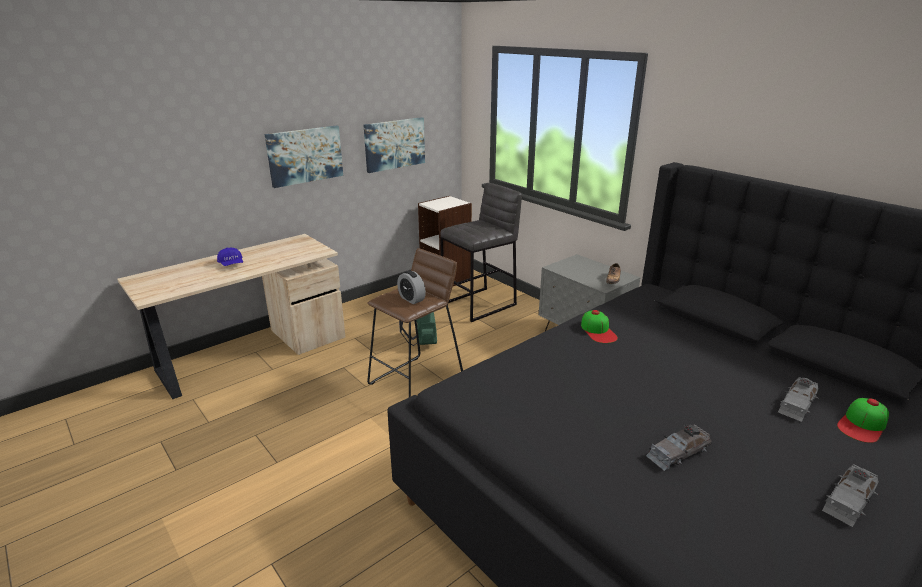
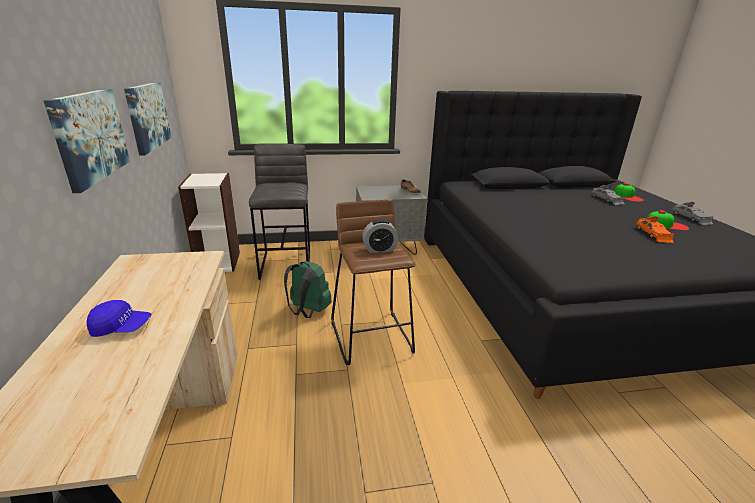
camera: 60 degrees left, 0 degrees up
cap [581,310,618,343] -> cap moved to [647,210,689,231]
grey toy car [646,424,712,471] -> orange toy car [636,216,674,243]

